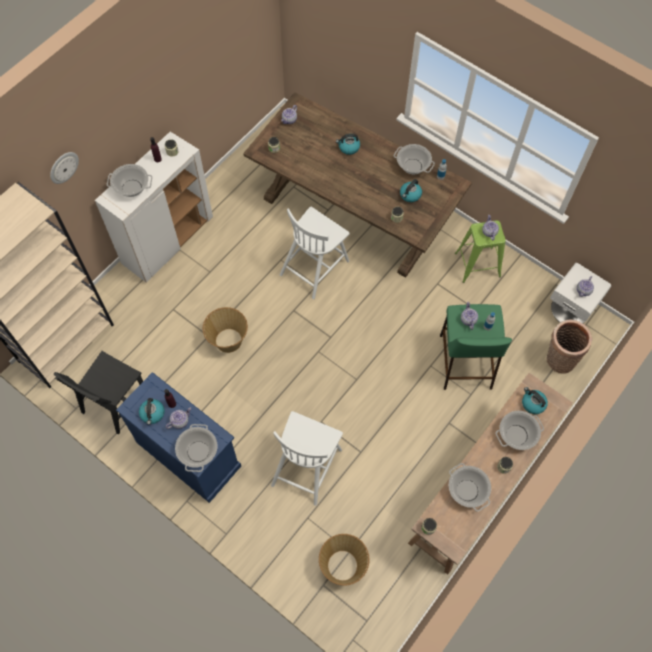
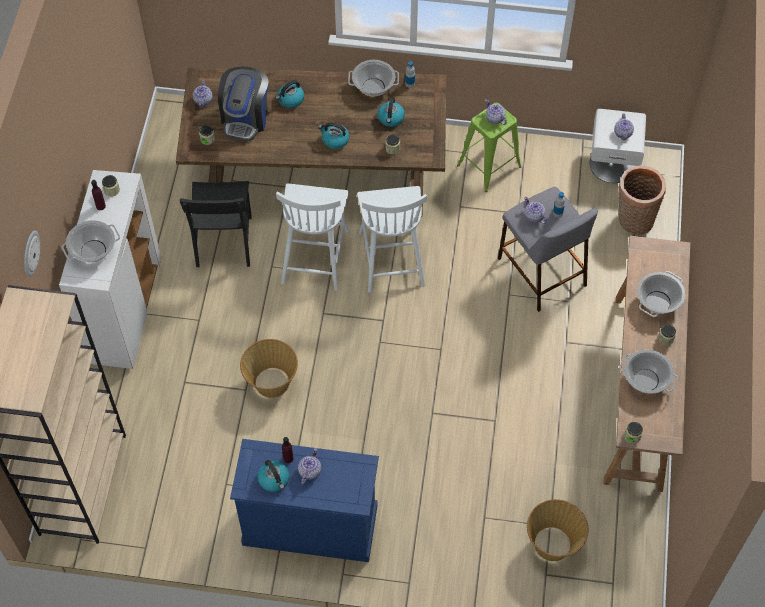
camera: 30 degrees left, 5 degrees down
black chair [53,351,143,435] -> black chair moved to [180,181,252,267]
cooking pot [175,424,217,472] -> none
white chair [271,411,343,506] -> white chair moved to [357,186,427,293]
green stool [440,304,512,390] -> grey stool [498,187,598,312]
kettle [522,387,548,414] -> kettle moved to [318,122,349,149]
none -> coffee machine [218,66,268,141]

